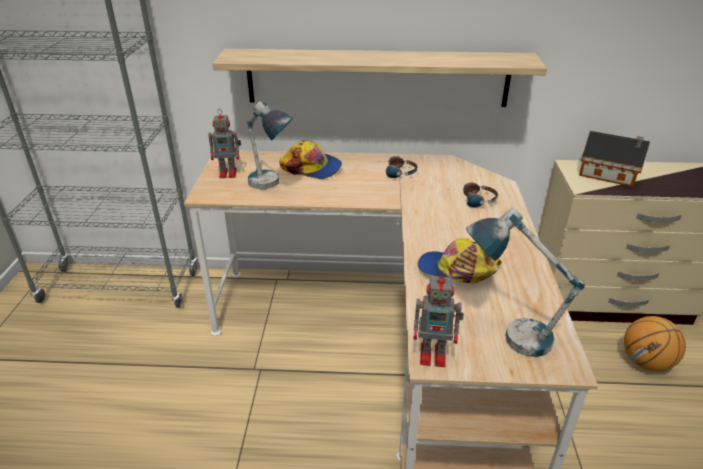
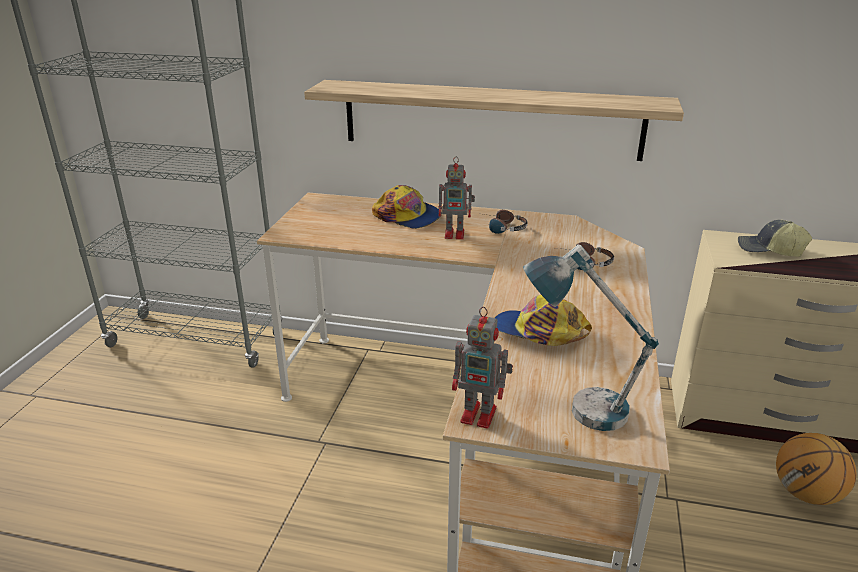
camera: 10 degrees right, 5 degrees down
toy robot [208,109,241,178] -> toy robot moved to [438,156,475,239]
table lamp [247,102,292,189] -> none
toy house [579,131,650,187] -> cap [738,220,812,257]

